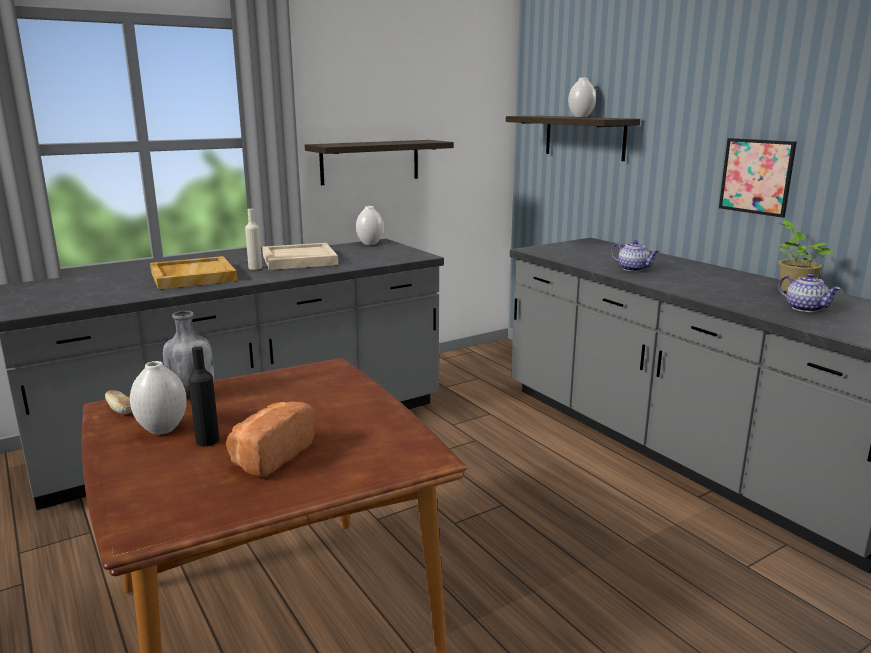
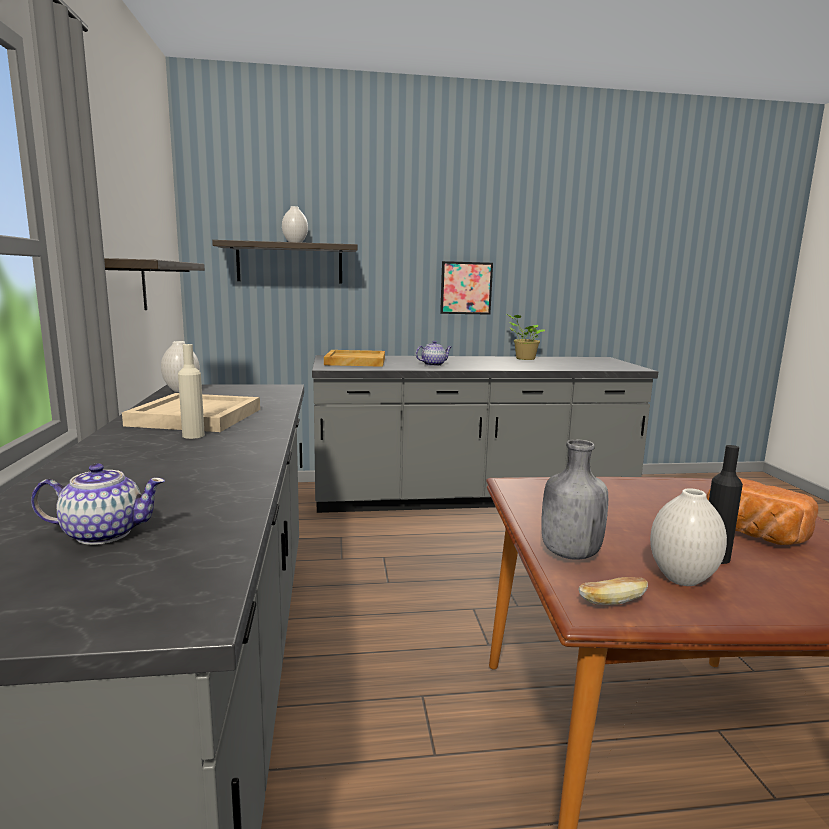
camera: 65 degrees left, 5 degrees down
beige tray [150,256,237,290] -> beige tray moved to [324,350,385,367]
teapot [778,273,841,312] -> teapot moved to [31,463,165,545]

